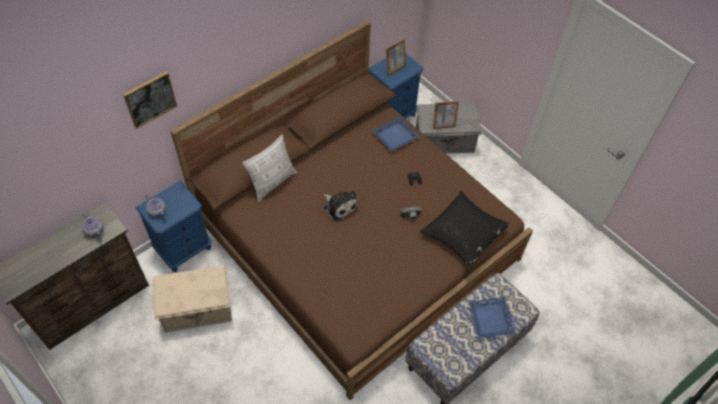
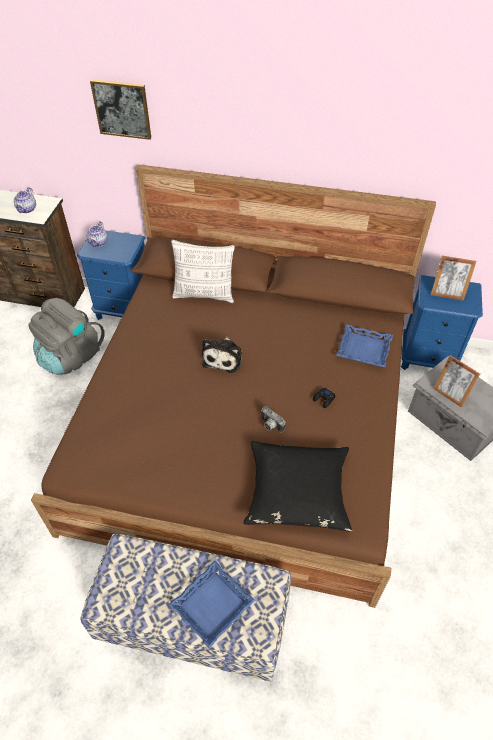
camera: 55 degrees right, 5 degrees down
beige storage box [152,265,232,333] -> grey backpack [29,298,105,375]

